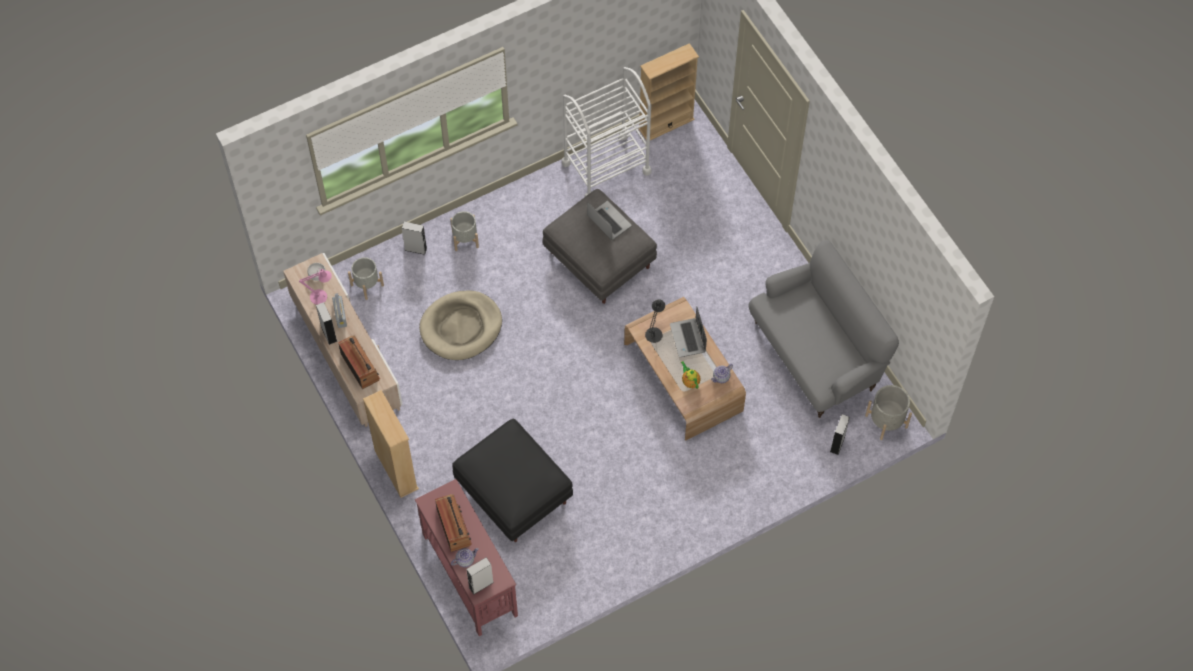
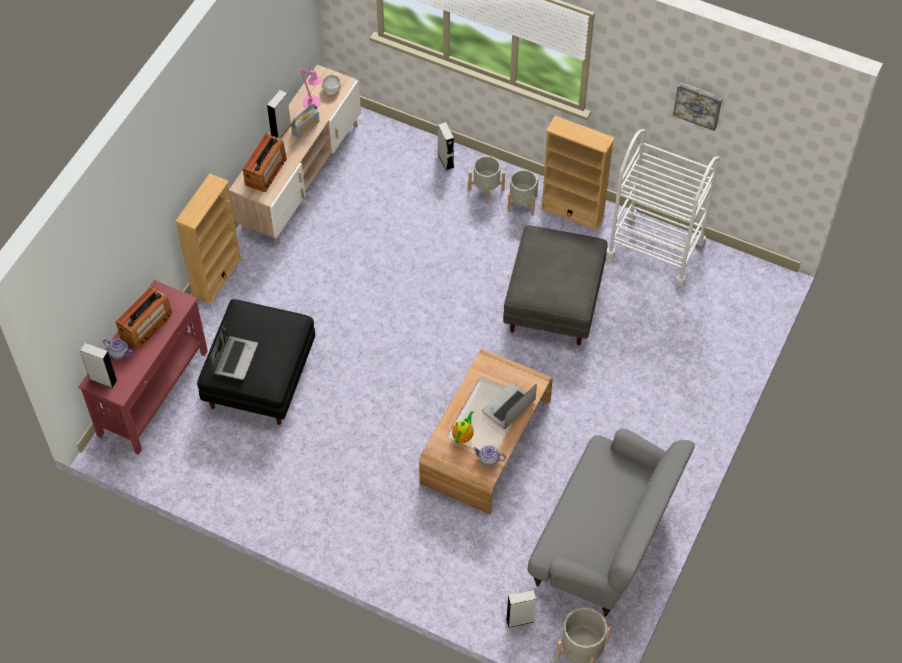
camera: 55 degrees right, 5 degrees down
grey planter [348,257,384,300] -> grey planter moved to [508,170,539,216]
beige dog bed [419,290,502,360] -> none
laptop [587,201,632,240] -> laptop moved to [210,320,258,380]
beige bookcase [638,43,699,140] -> beige bookcase moved to [540,116,615,230]
black table lamp [645,299,665,343] -> none
none -> picture [673,82,723,131]

